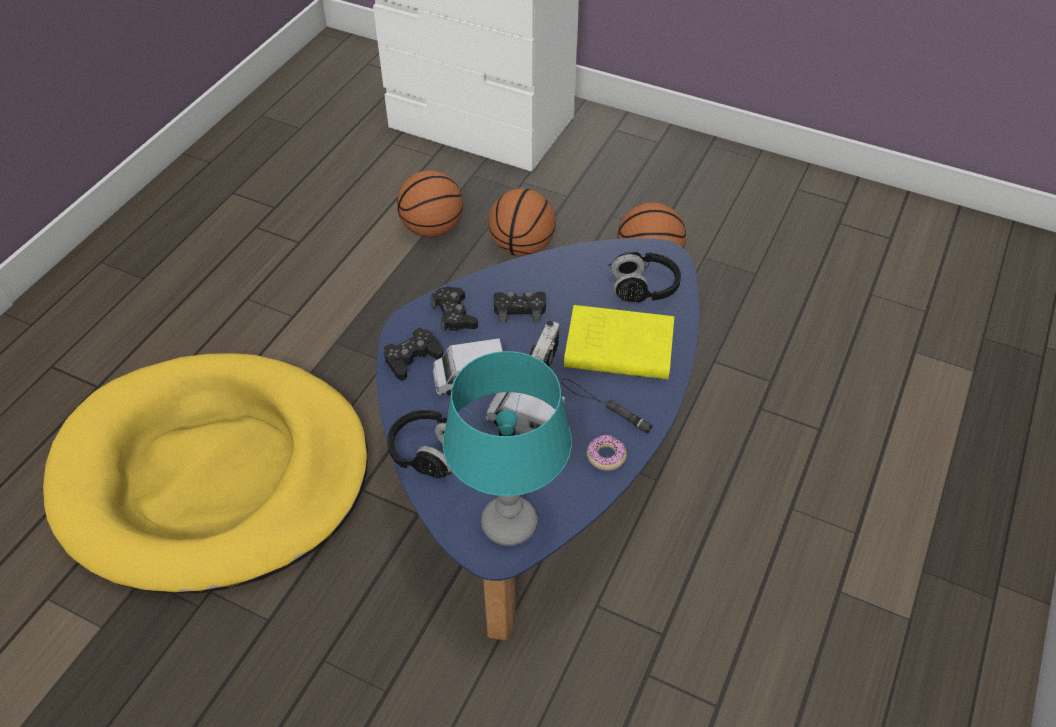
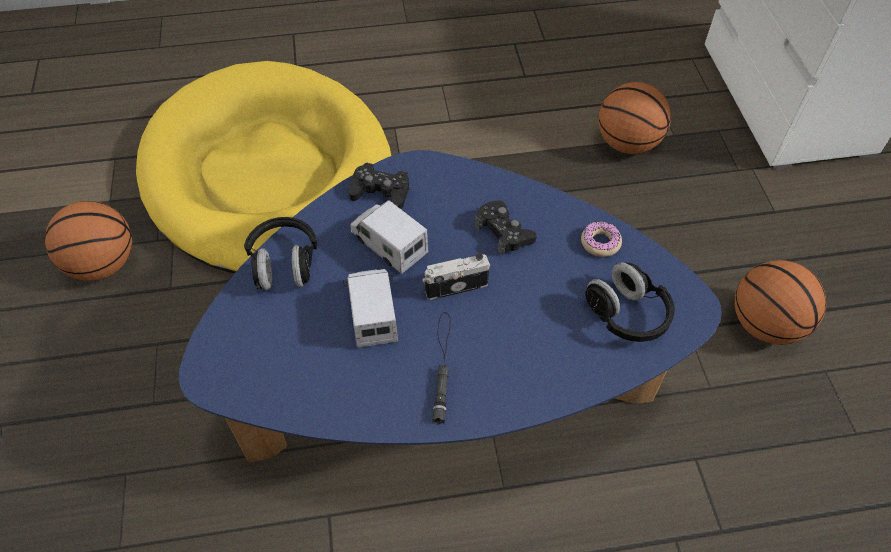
camera: 55 degrees right, 5 degrees up
black game controller [431,286,478,332] -> none
turquoise table lamp [443,351,572,546] -> none
basketball [488,188,556,256] -> basketball moved to [45,201,132,281]
yellow book [564,305,674,379] -> none
donut [587,435,627,471] -> donut moved to [581,221,622,257]

